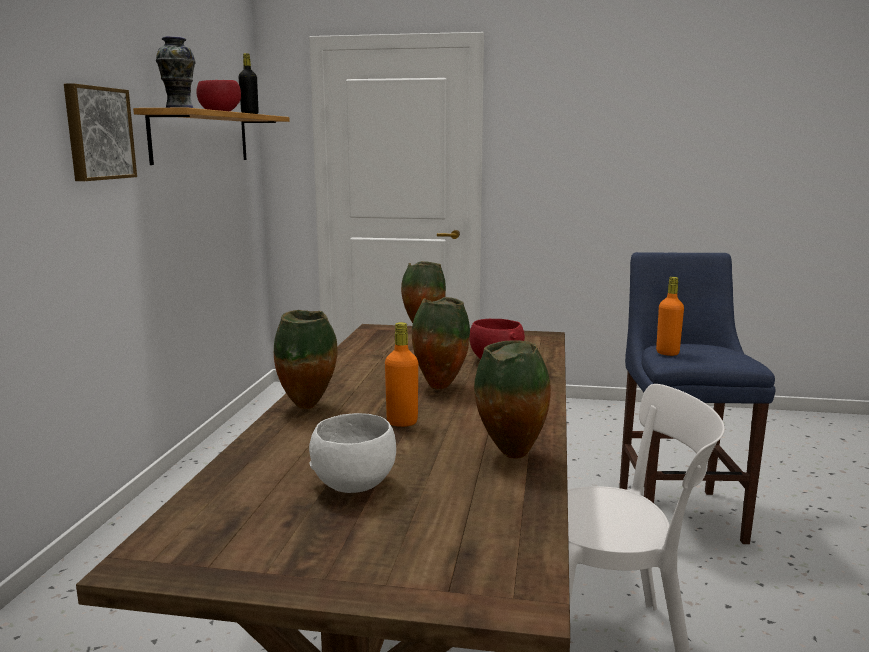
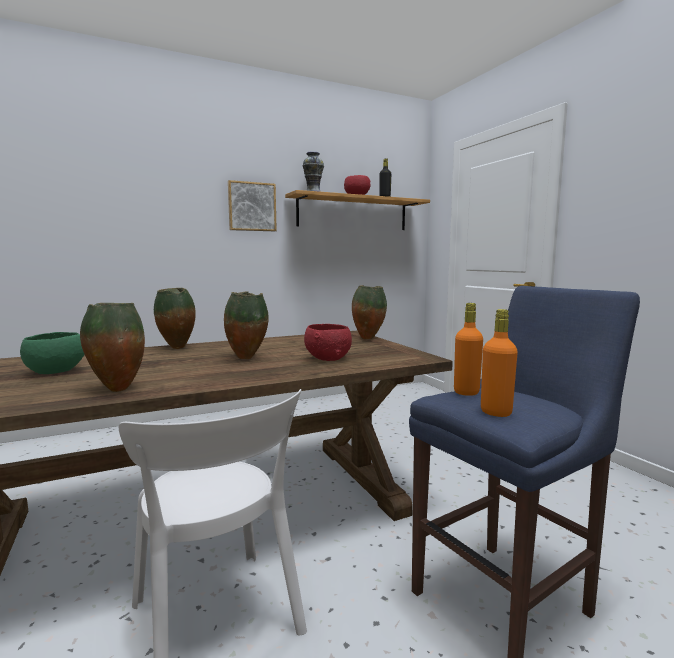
camera: 55 degrees right, 5 degrees down
white bowl [309,413,396,493] -> green bowl [20,332,84,374]
orange bottle [385,322,418,427] -> orange bottle moved to [481,309,518,417]

